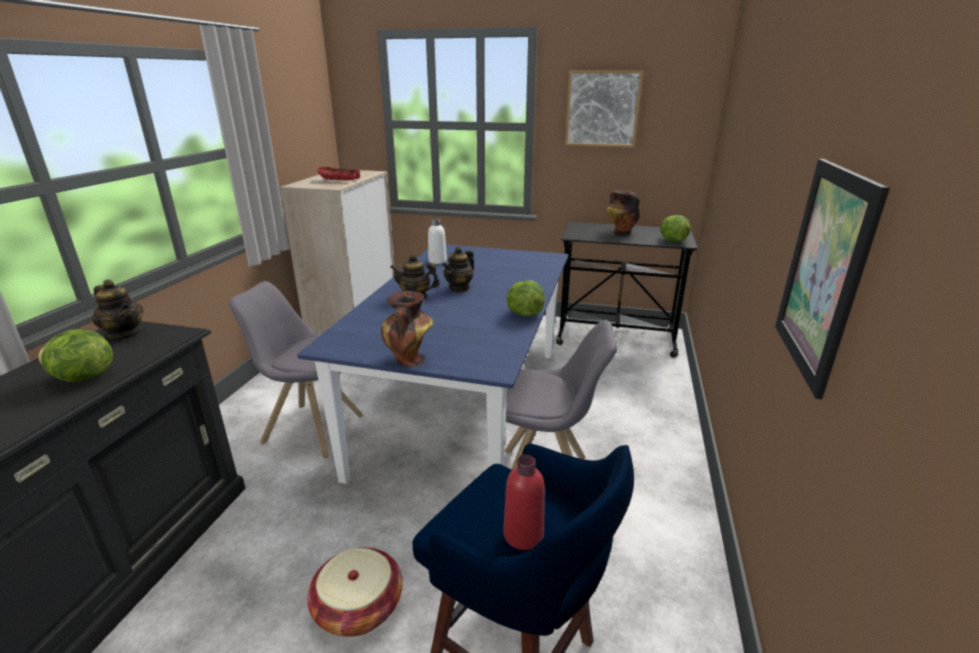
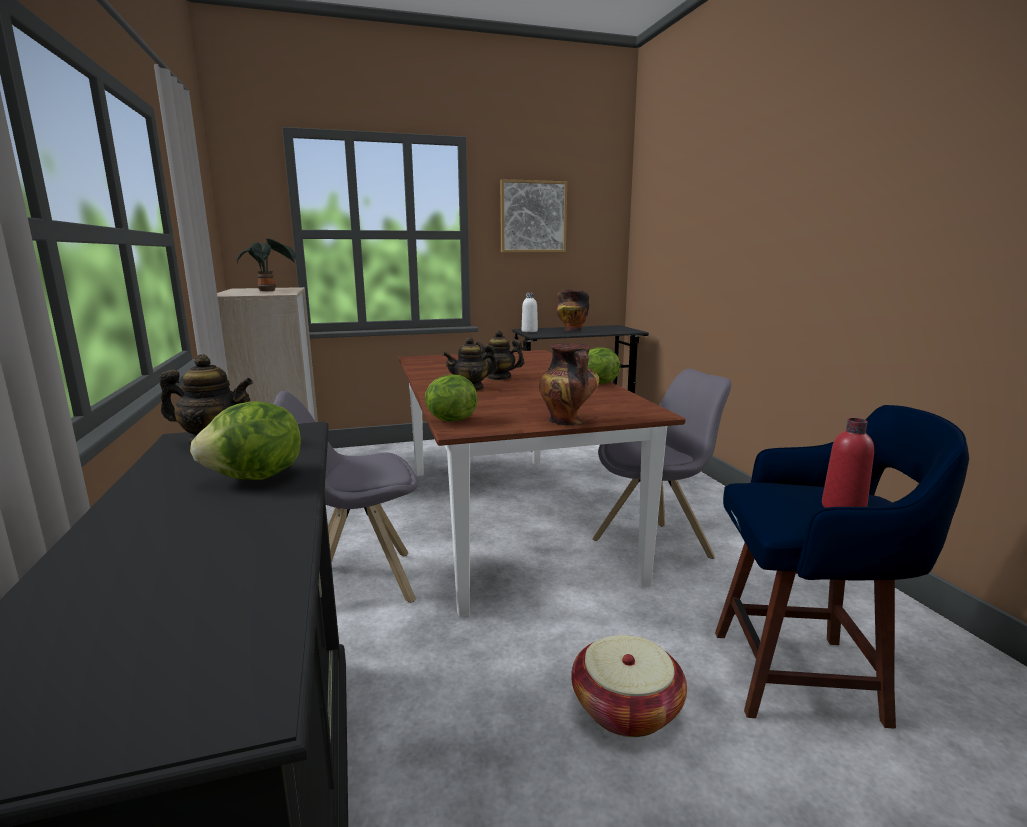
camera: 30 degrees left, 10 degrees down
blue dining table [297,244,568,484] -> brown dining table [399,350,686,617]
red bowl [318,167,360,181] -> potted plant [237,238,296,291]
white bottle [428,218,447,264] -> white bottle moved to [522,293,538,332]
teapot [442,246,474,292] -> teapot turned 105 degrees clockwise [476,330,525,380]
lettuce [660,215,691,242] -> lettuce moved to [425,375,478,421]
picture [775,159,890,399] -> none

